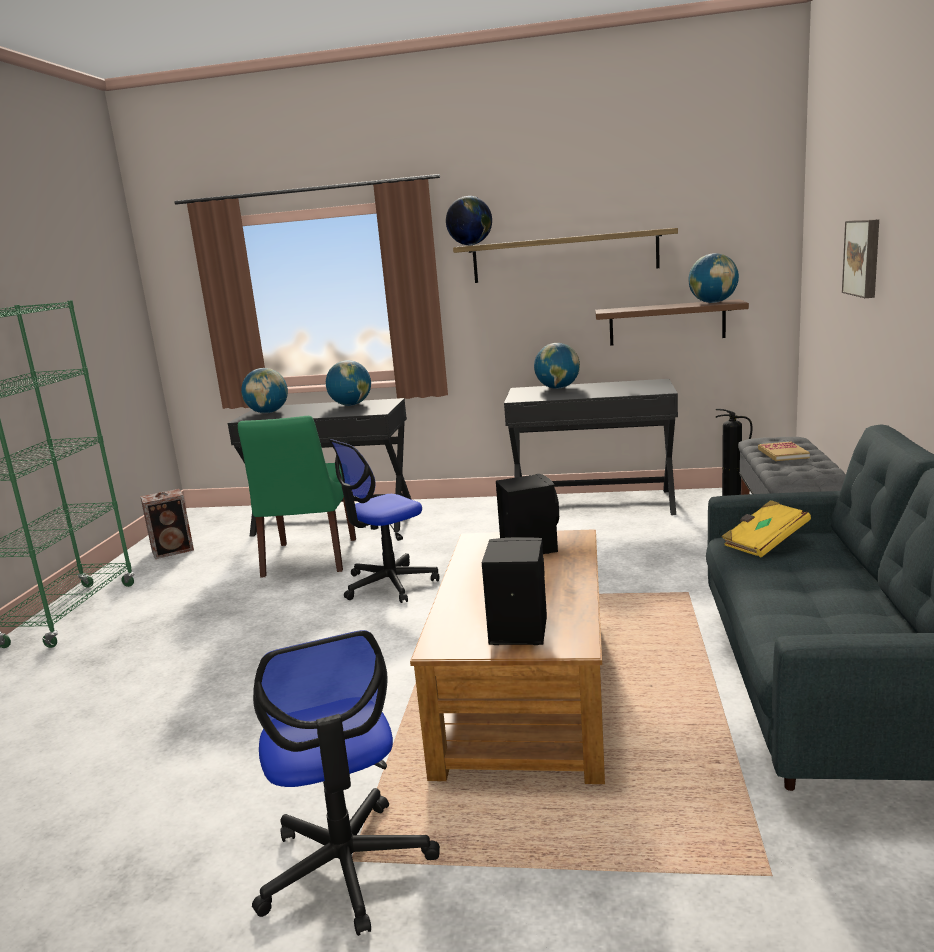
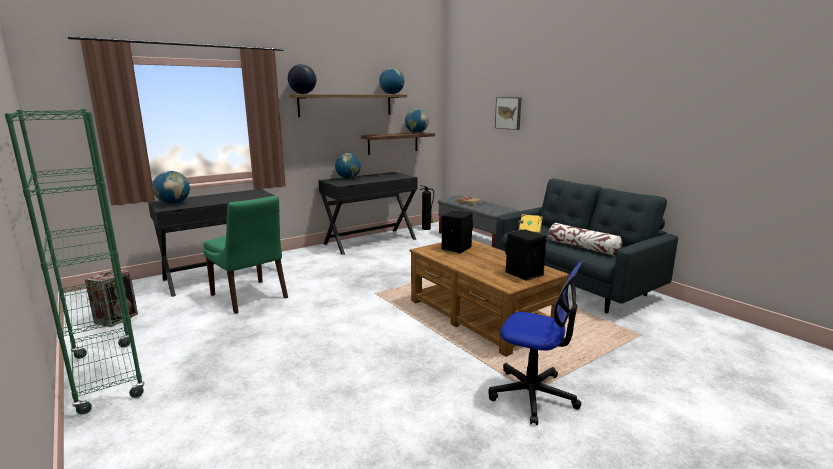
camera: 45 degrees left, 0 degrees up
globe [326,360,371,406] -> globe moved to [379,68,404,94]
office chair [329,439,440,603] -> none
none -> pillow [549,223,622,256]

